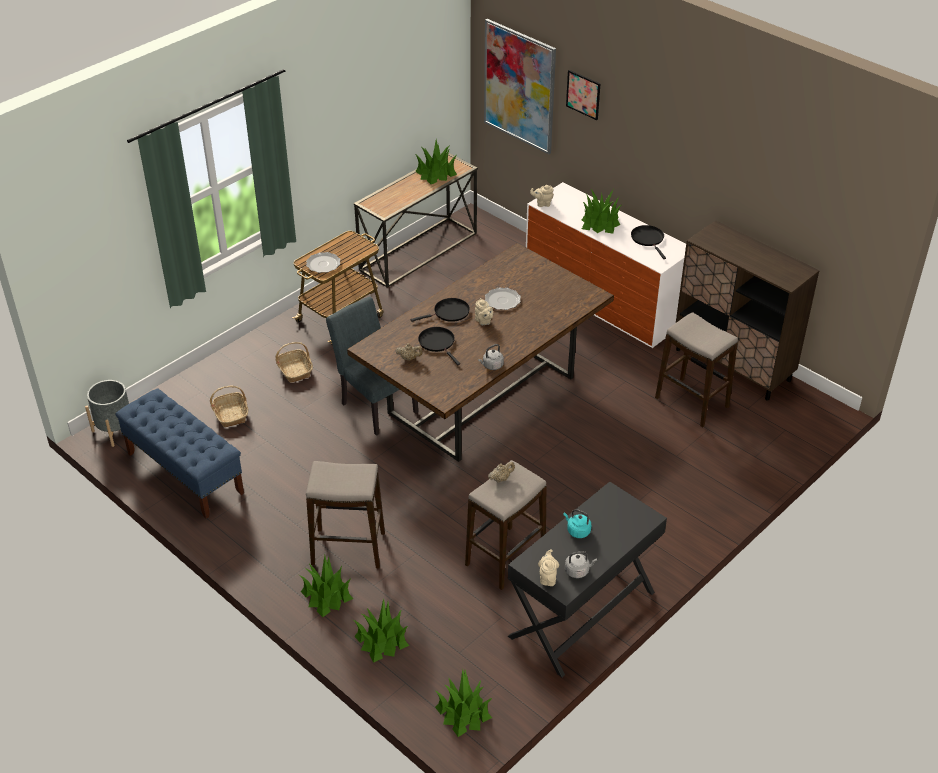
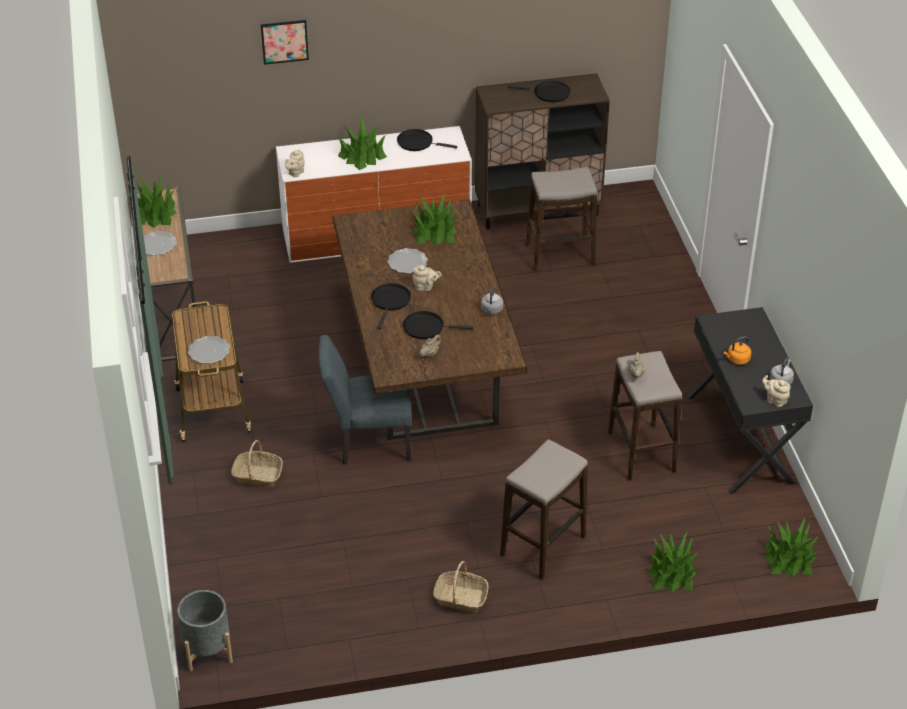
camera: 55 degrees left, 0 degrees up
blue bench [116,388,244,519] -> none
basket [210,386,248,427] -> basket moved to [433,561,489,612]
potted plant [299,555,353,617] -> potted plant moved to [412,193,457,245]
picture [484,19,556,154] -> none
turquoise kettle [564,509,591,538] -> orange kettle [723,336,751,365]
none -> plate [143,231,177,256]
none -> black frying pan [509,81,570,102]

